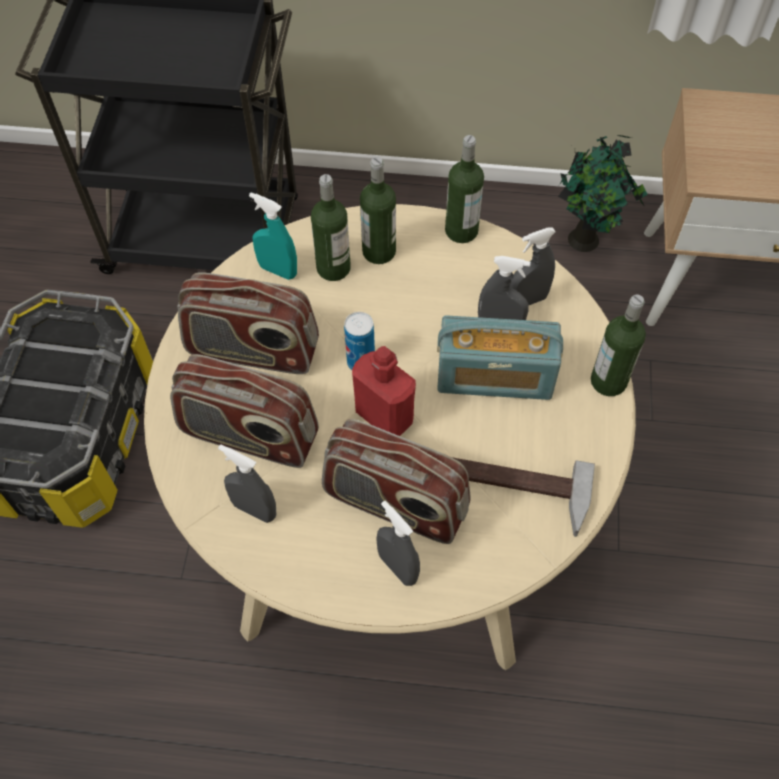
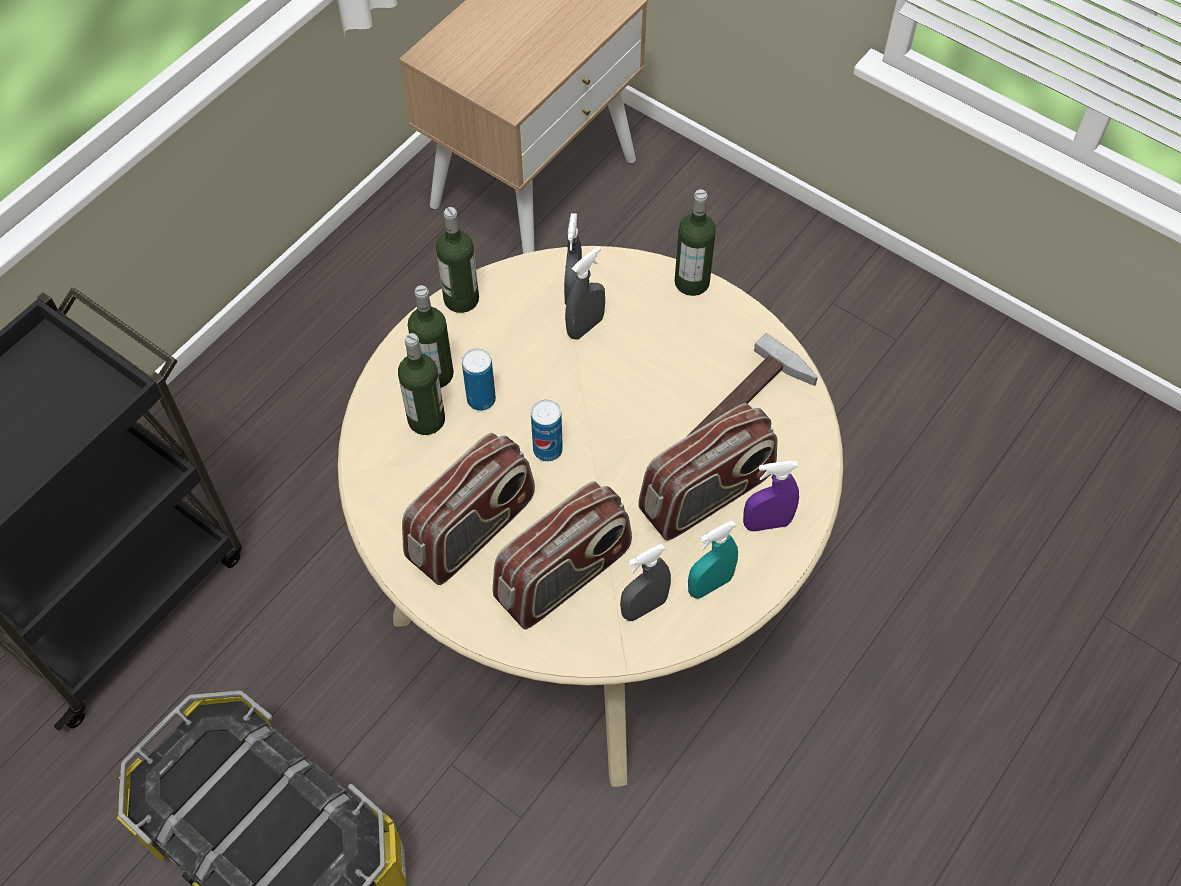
camera: 60 degrees left, 0 degrees up
turquoise spray bottle [249,192,297,280] -> turquoise spray bottle moved to [688,521,738,599]
red bottle [352,346,416,436] -> none
grey spray bottle [376,501,420,586] -> purple spray bottle [743,461,799,531]
radio [437,315,563,400] -> none
potted plant [558,135,648,252] -> none
none -> can [462,348,496,411]

